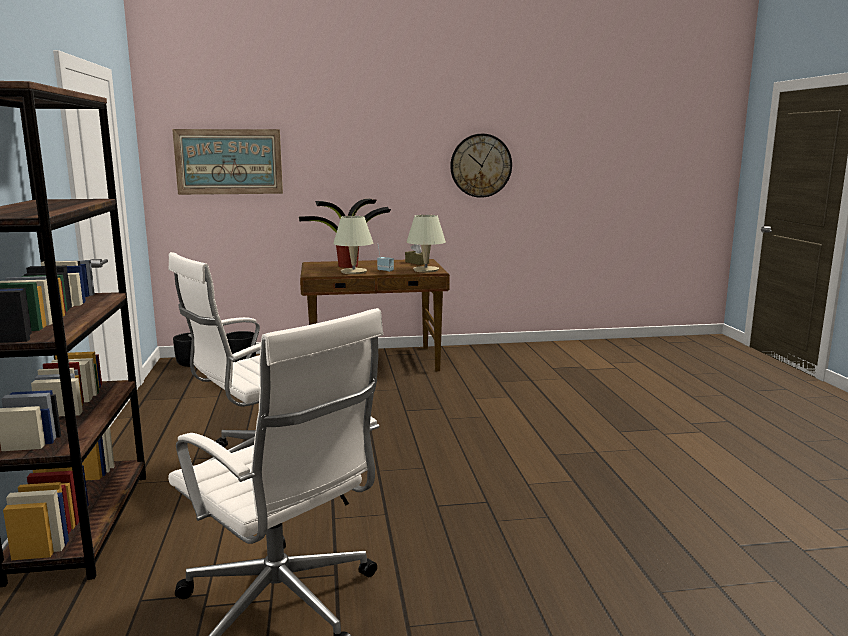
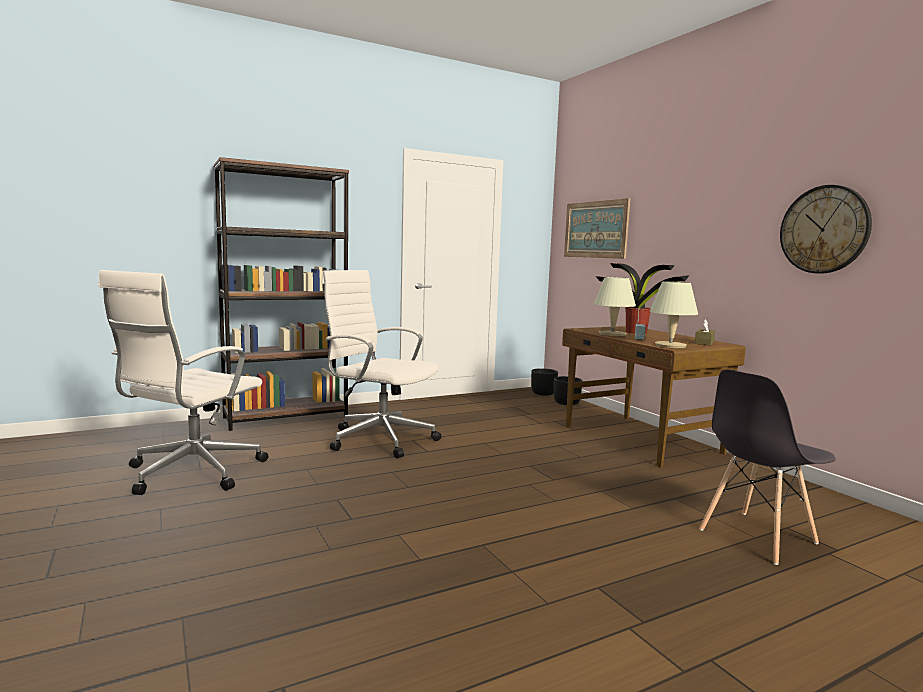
camera: 70 degrees right, 5 degrees down
none -> grey chair [699,369,836,565]

